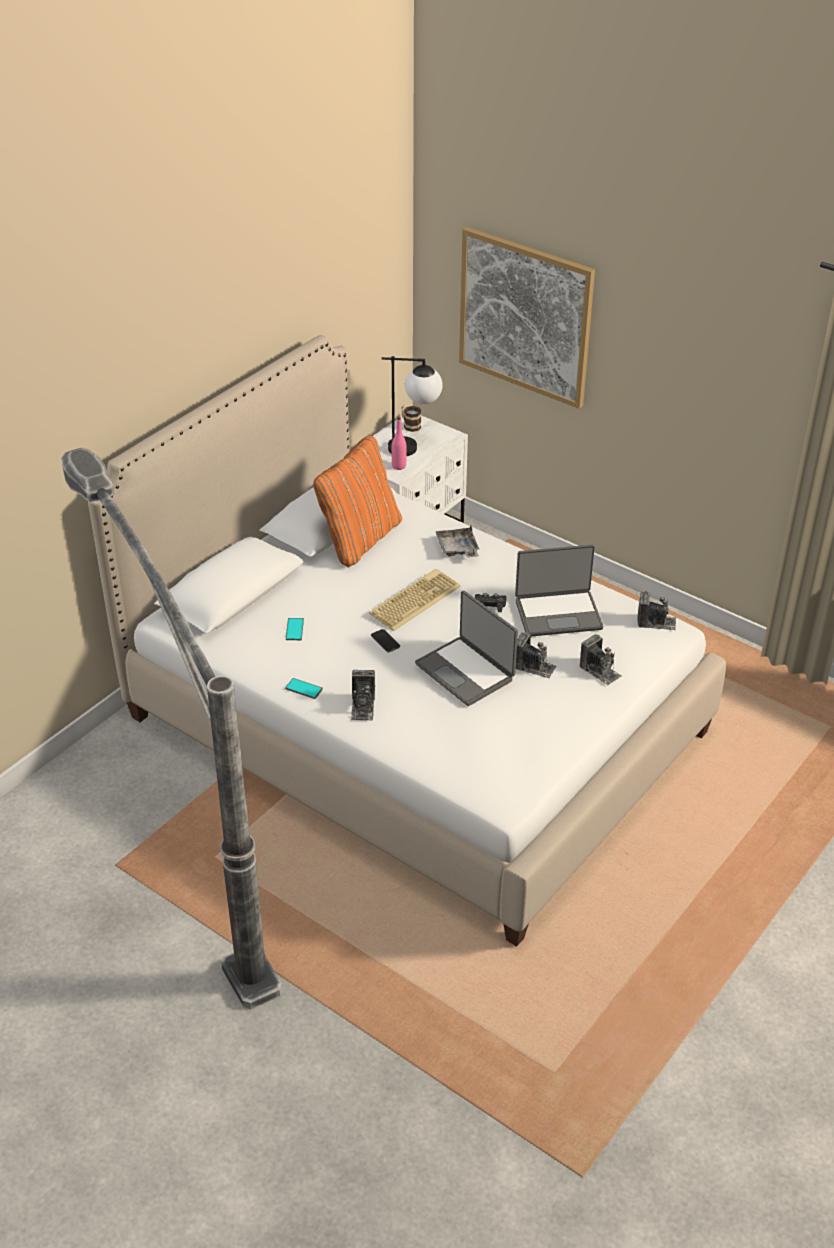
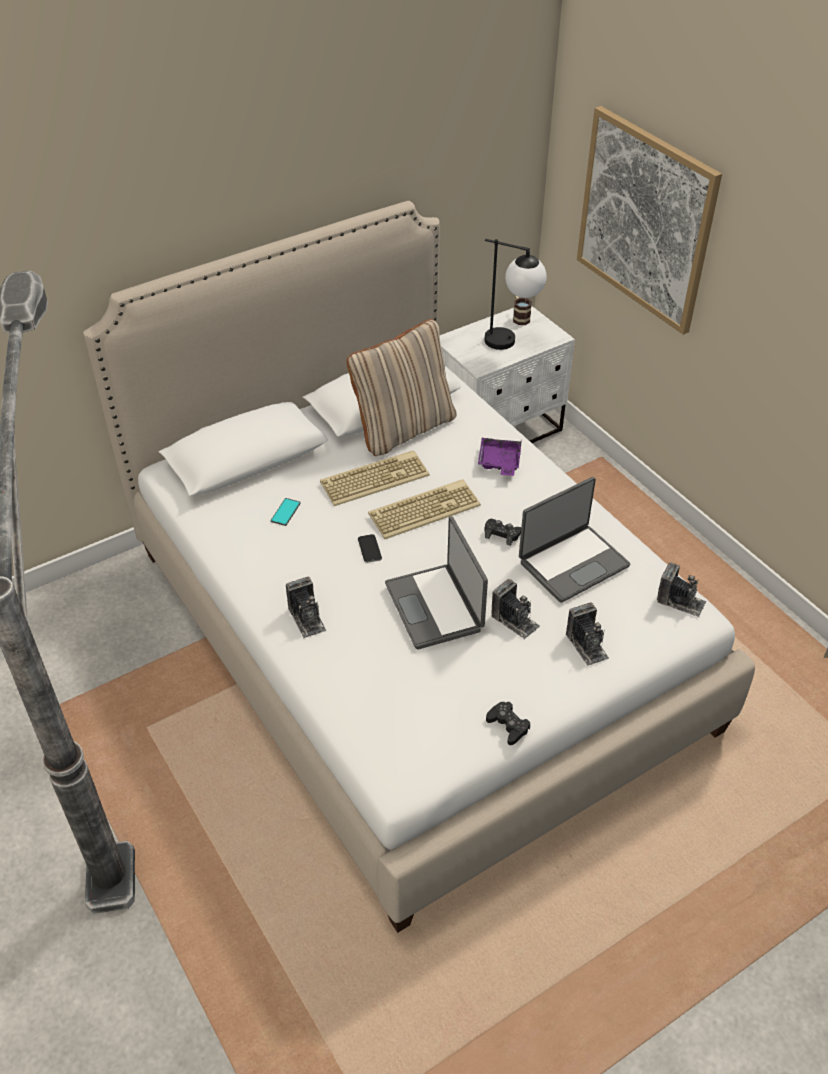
camera: 20 degrees right, 5 degrees up
phone [285,678,323,699] -> none
orange pillow [313,435,402,567] -> beige pillow [347,319,457,456]
camera [351,670,375,721] -> camera turned 45 degrees counterclockwise [286,577,326,638]
pink bottle [392,417,407,470] -> none
grey tray [435,525,479,558] -> purple tray [478,438,522,476]
laptop [515,545,603,636] -> laptop turned 45 degrees counterclockwise [519,477,630,603]
none -> keyboard [320,450,430,506]
none -> black game controller [486,702,530,745]

